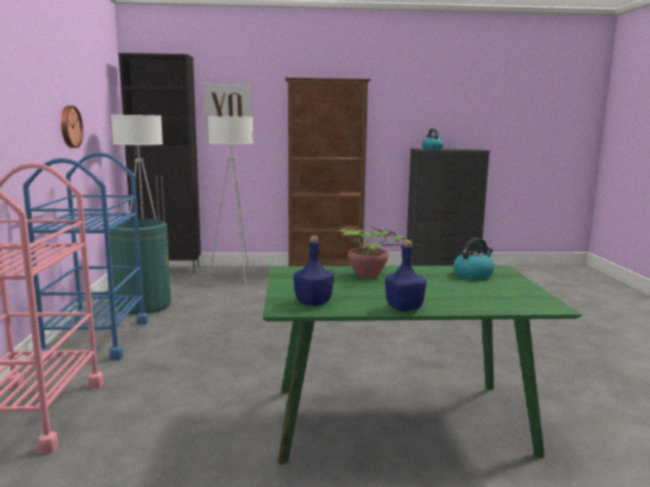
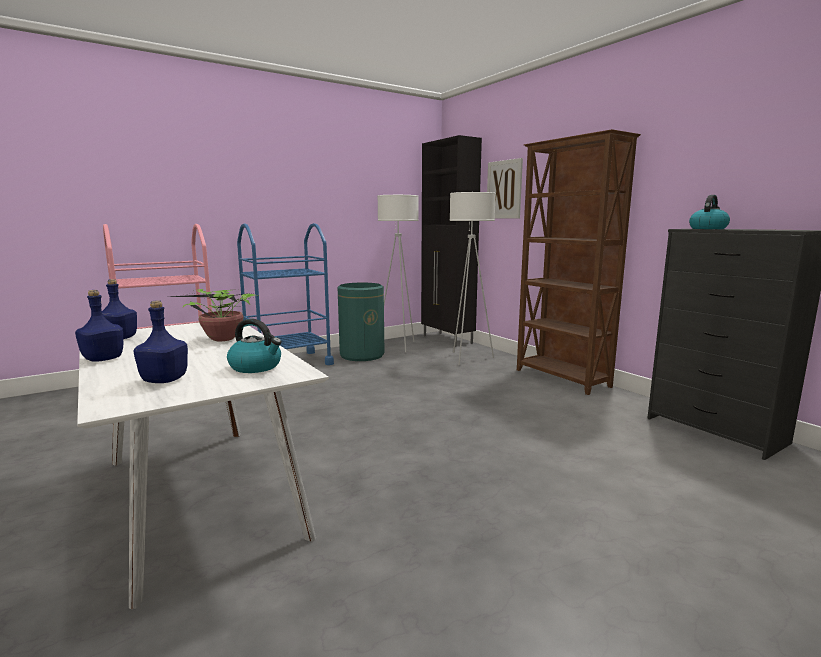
camera: 60 degrees right, 0 degrees up
wall clock [61,105,83,148] -> none
green dining table [263,265,582,464] -> white dining table [77,323,329,609]
none -> blue bottle [133,300,188,383]

